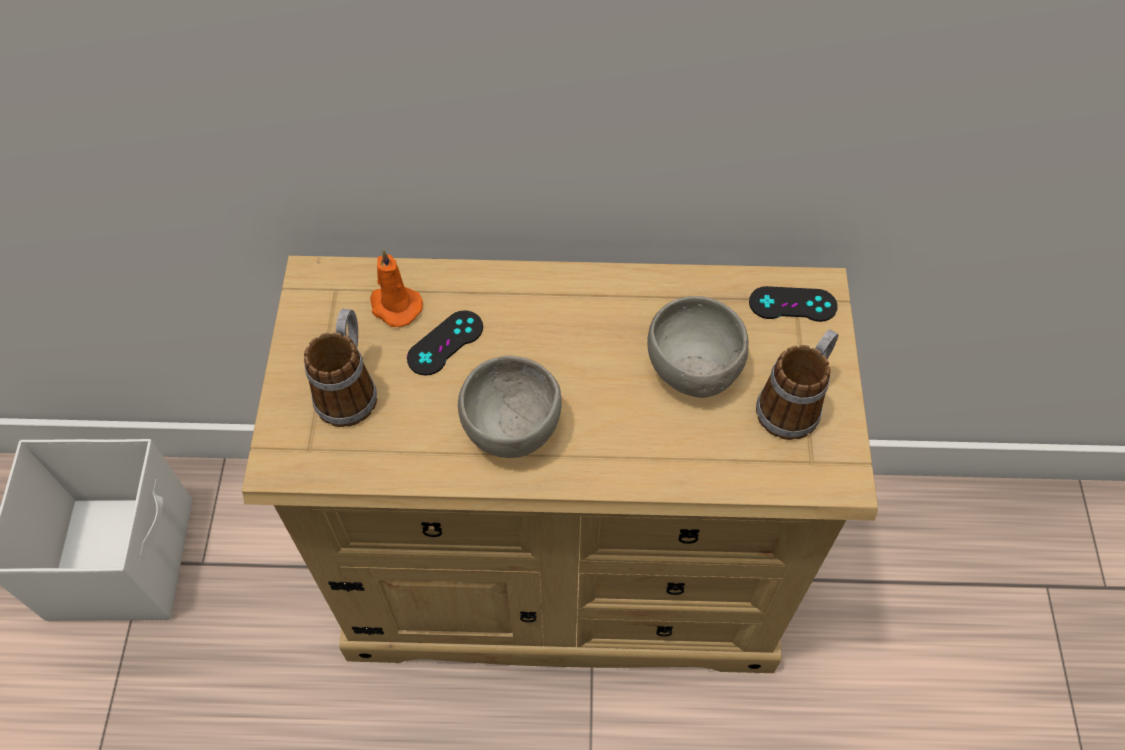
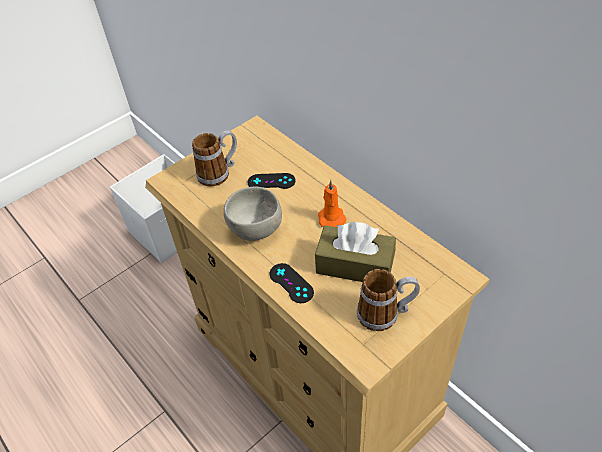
camera: 50 degrees right, 10 degrees down
orange candle [370,249,423,327] -> orange candle moved to [318,180,347,227]
grey bowl [647,296,748,398] -> brown tissue box [315,222,396,282]
black game controller [749,286,838,322] -> black game controller moved to [270,263,314,303]

